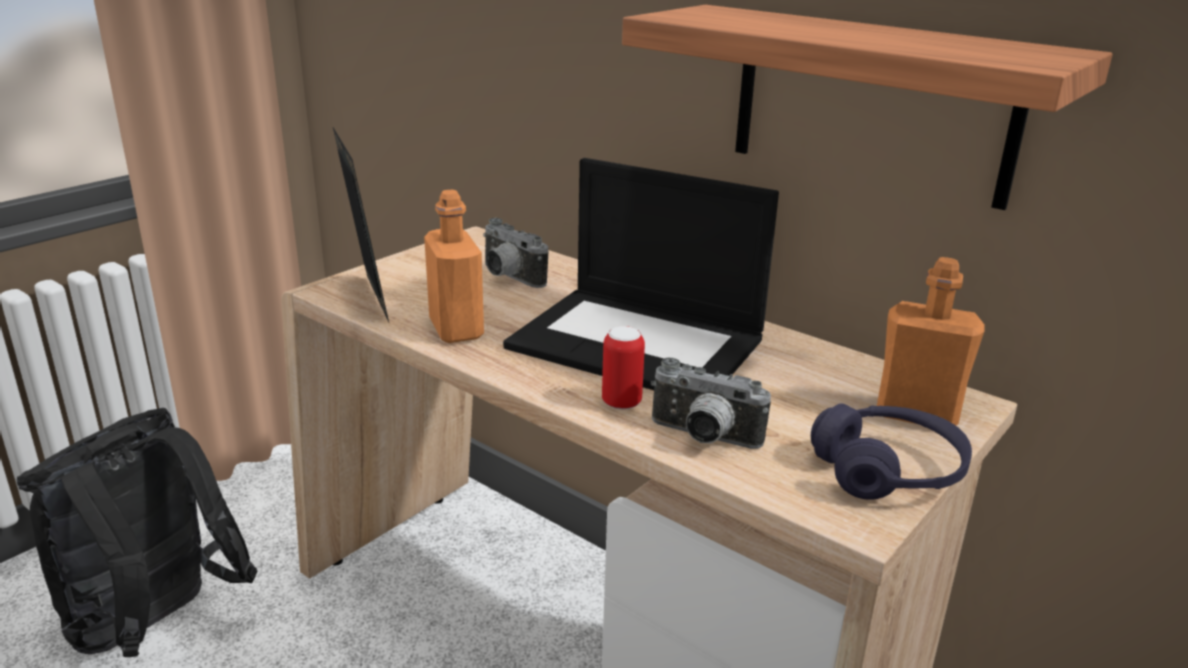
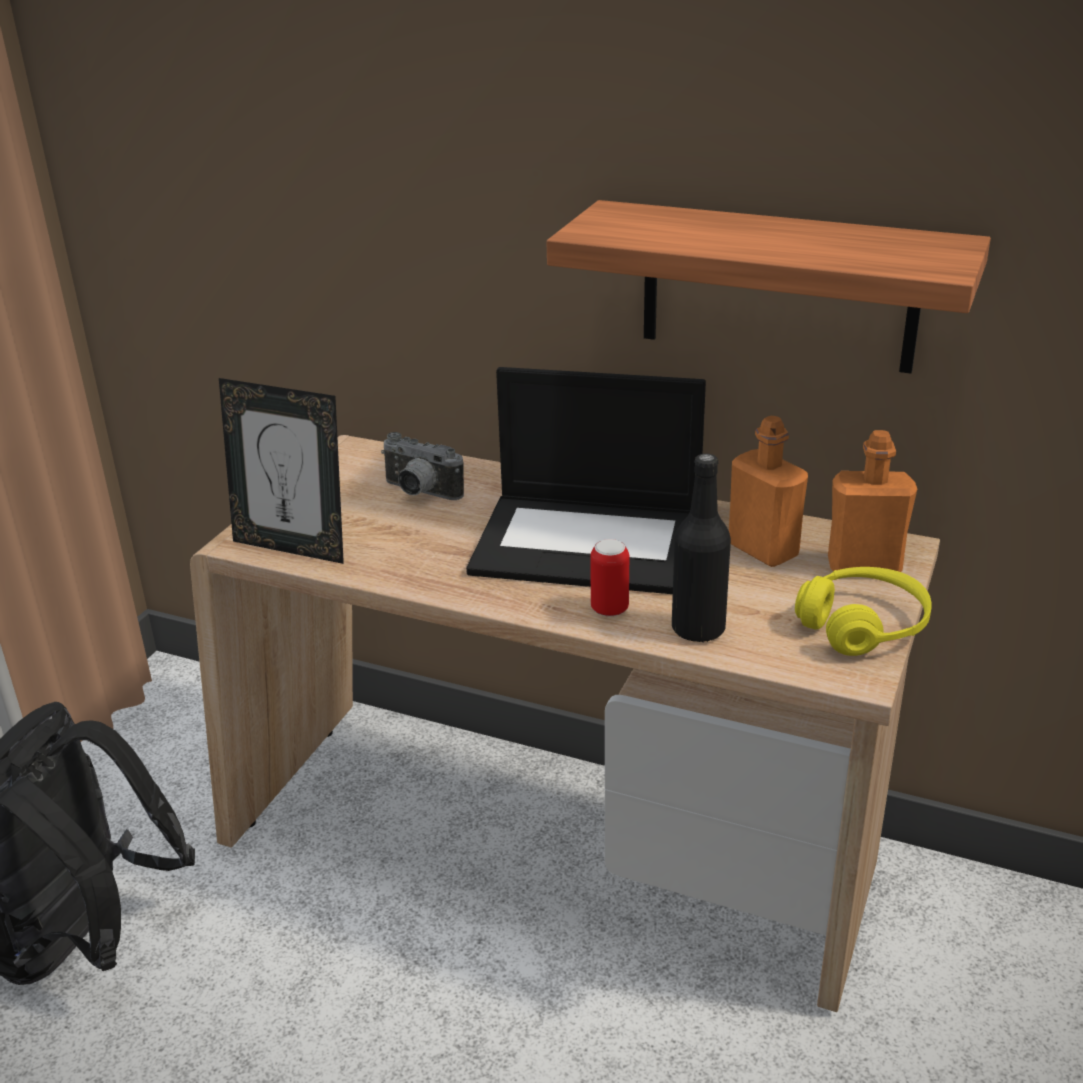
camera: 15 degrees left, 5 degrees up
picture frame [333,128,389,322] -> picture frame turned 150 degrees clockwise [219,378,344,564]
orange bottle [424,190,484,343] -> orange bottle moved to [729,416,808,567]
camera [651,358,771,449] -> black bottle [672,453,731,642]
purple headphones [811,403,972,500] -> yellow headphones [795,567,932,656]

